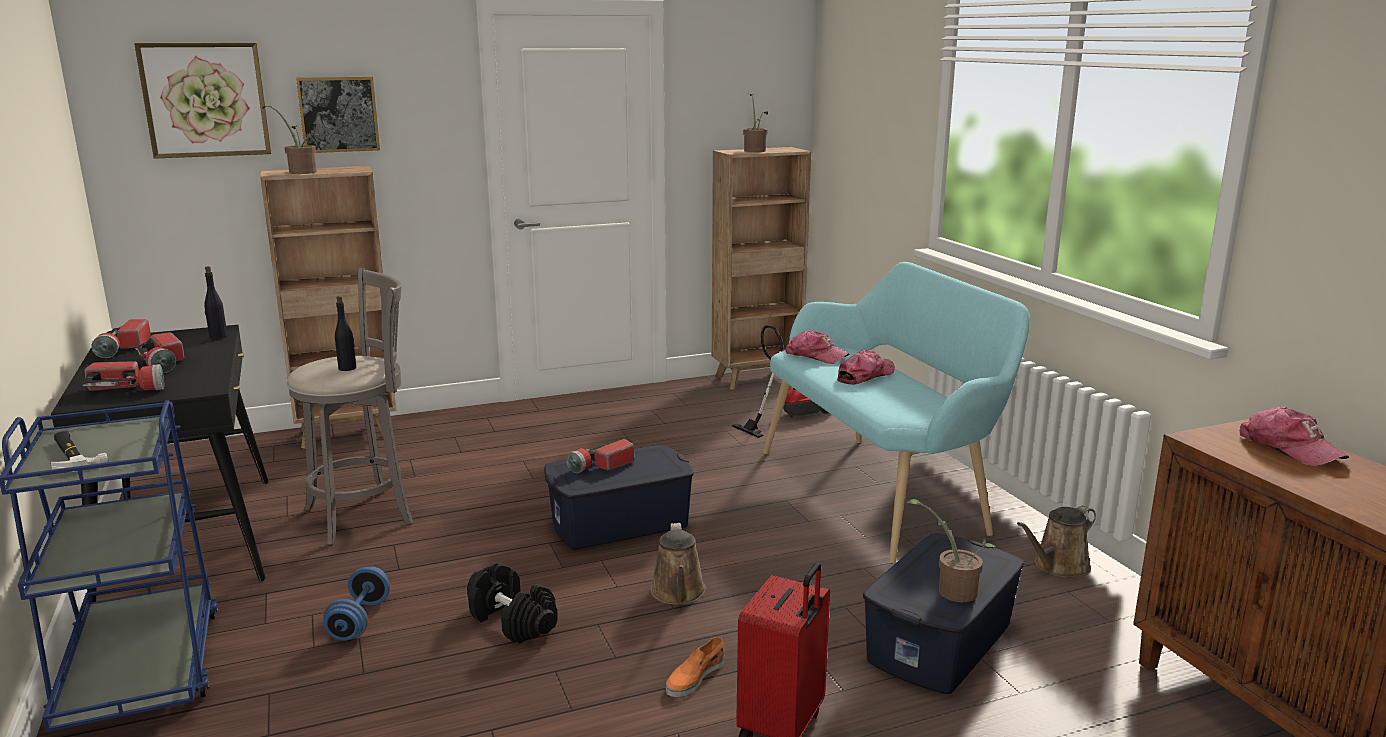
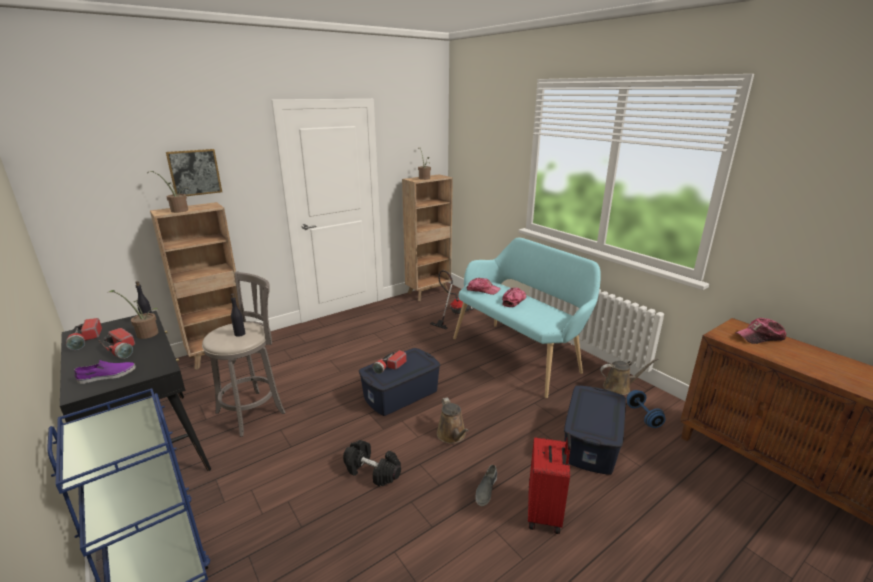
camera: 15 degrees left, 5 degrees up
hammer [51,431,108,472] -> none
flashlight [81,361,164,391] -> purple shoe [75,360,136,384]
picture [134,43,271,159] -> none
blue dumbbell [323,566,390,641] -> blue dumbbell moved to [627,390,666,428]
orange shoe [666,637,725,697] -> grey shoe [475,465,497,506]
potted plant [905,499,996,602] -> potted plant moved to [107,290,158,339]
brown watering can [1017,506,1096,577] -> brown watering can turned 135 degrees counterclockwise [600,358,659,395]
cap [1239,407,1349,466] -> cap turned 120 degrees clockwise [735,318,786,344]

